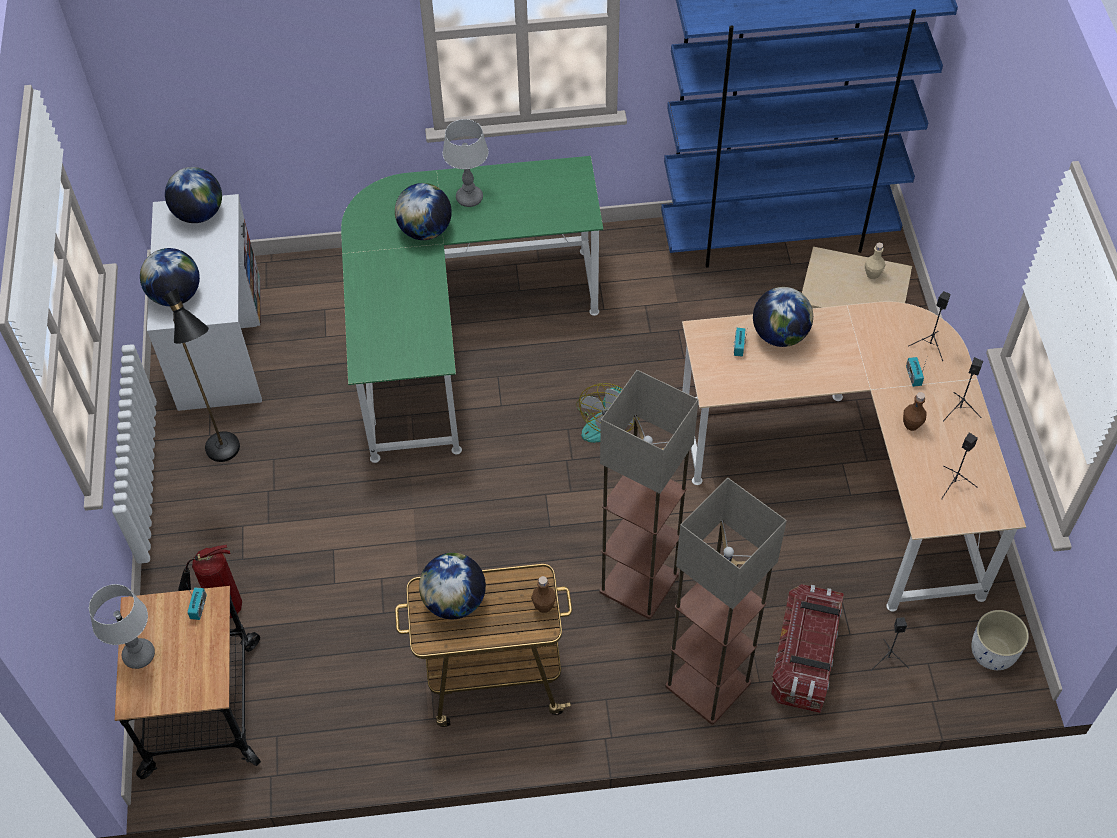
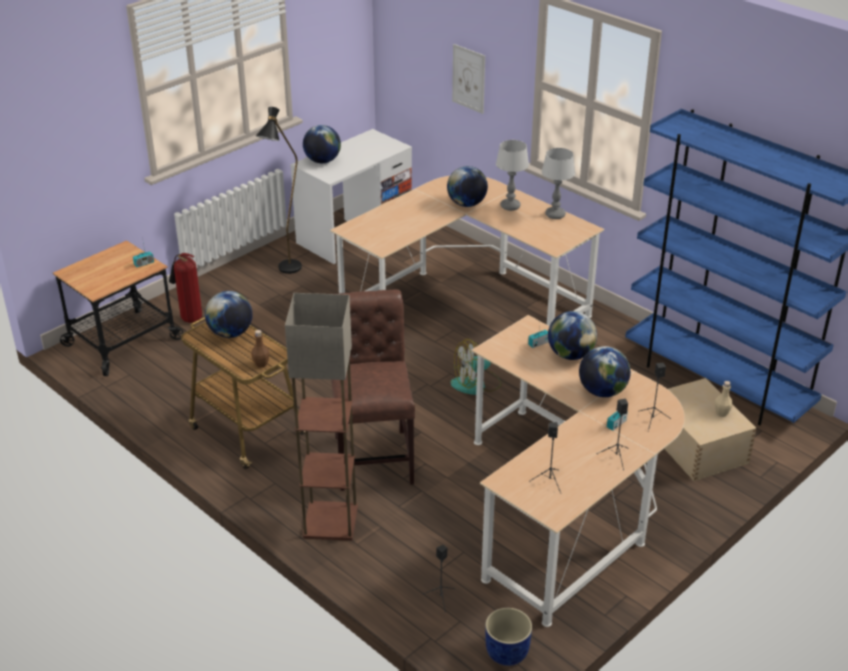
camera: 50 degrees right, 20 degrees down
table lamp [89,584,155,669] -> table lamp moved to [542,148,575,219]
globe [165,167,222,223] -> globe moved to [579,346,631,397]
green desk [341,156,603,463] -> beige desk [330,176,604,326]
floor lamp [599,370,699,619] -> brown chair [331,290,415,491]
storage box [771,584,843,713] -> none
brown bottle [903,392,927,431] -> none
white planter [971,610,1029,670] -> blue planter [485,608,532,666]
none -> picture [452,44,485,114]

